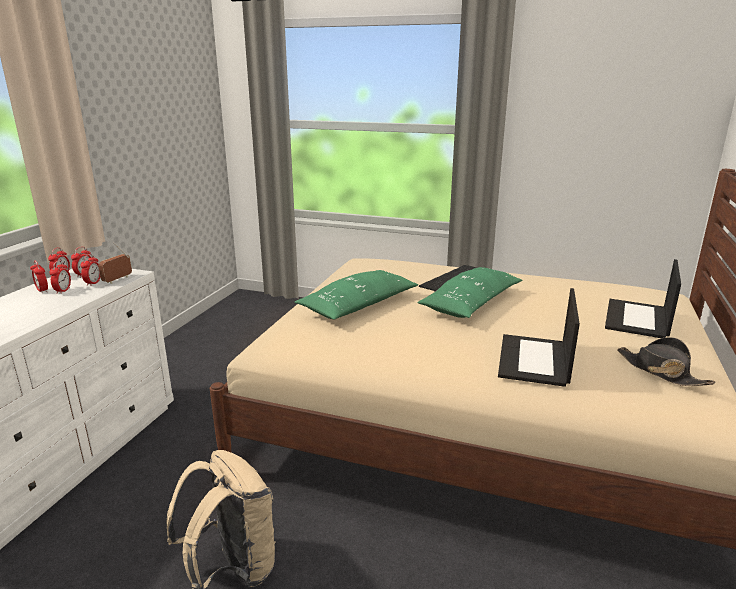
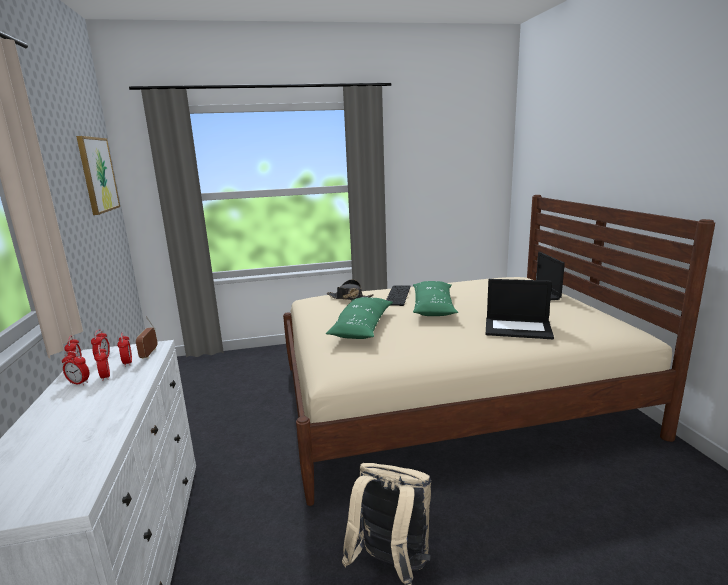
camera: 30 degrees left, 5 degrees down
laptop [498,288,580,387] -> laptop turned 60 degrees counterclockwise [486,279,554,339]
black hat [617,337,715,386] -> black hat moved to [327,279,374,300]
none -> picture [76,136,120,215]

